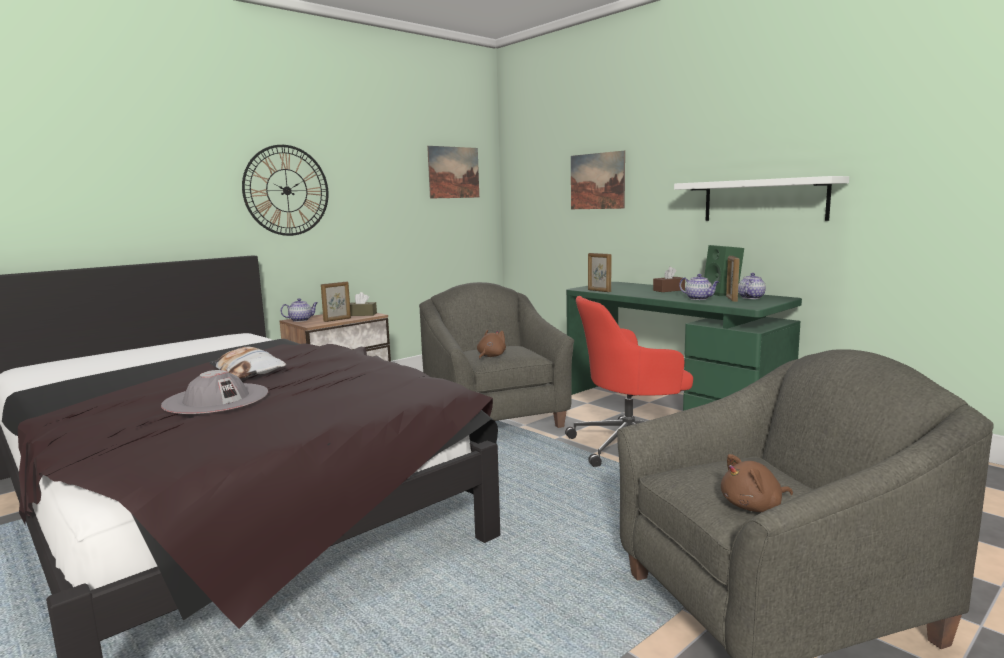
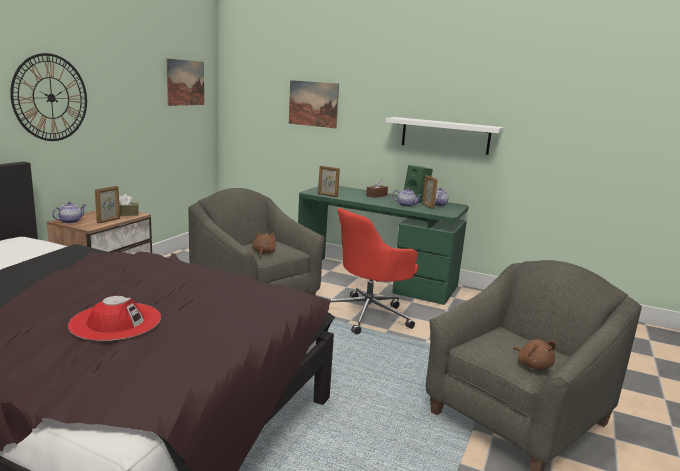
camera: 25 degrees left, 5 degrees up
grey hat [161,370,268,414] -> red hat [68,296,161,341]
pillow [209,347,286,378] -> none
brown plush toy [721,454,793,512] -> brown plush toy turned 75 degrees counterclockwise [513,339,556,370]

